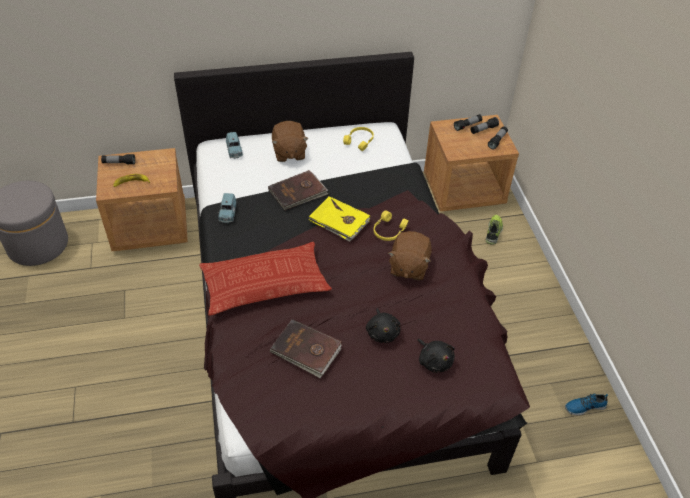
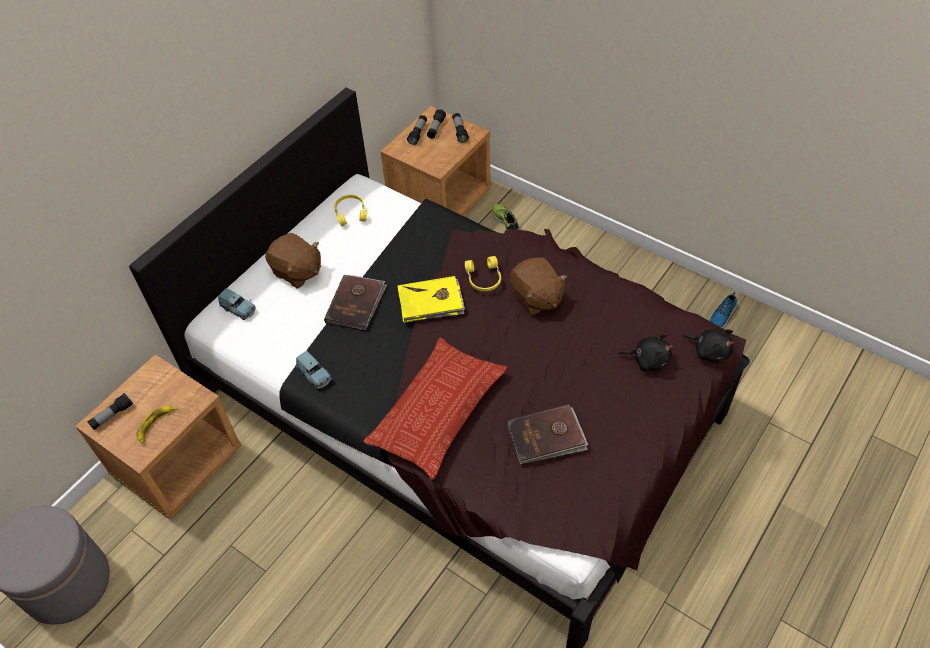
camera: 40 degrees left, 5 degrees up
black plush toy [366,308,400,343] -> black plush toy moved to [683,329,734,363]

